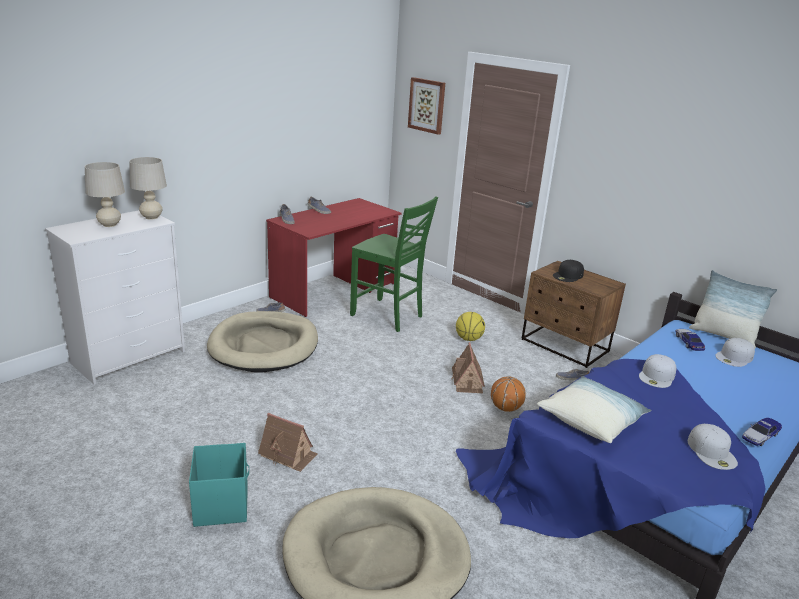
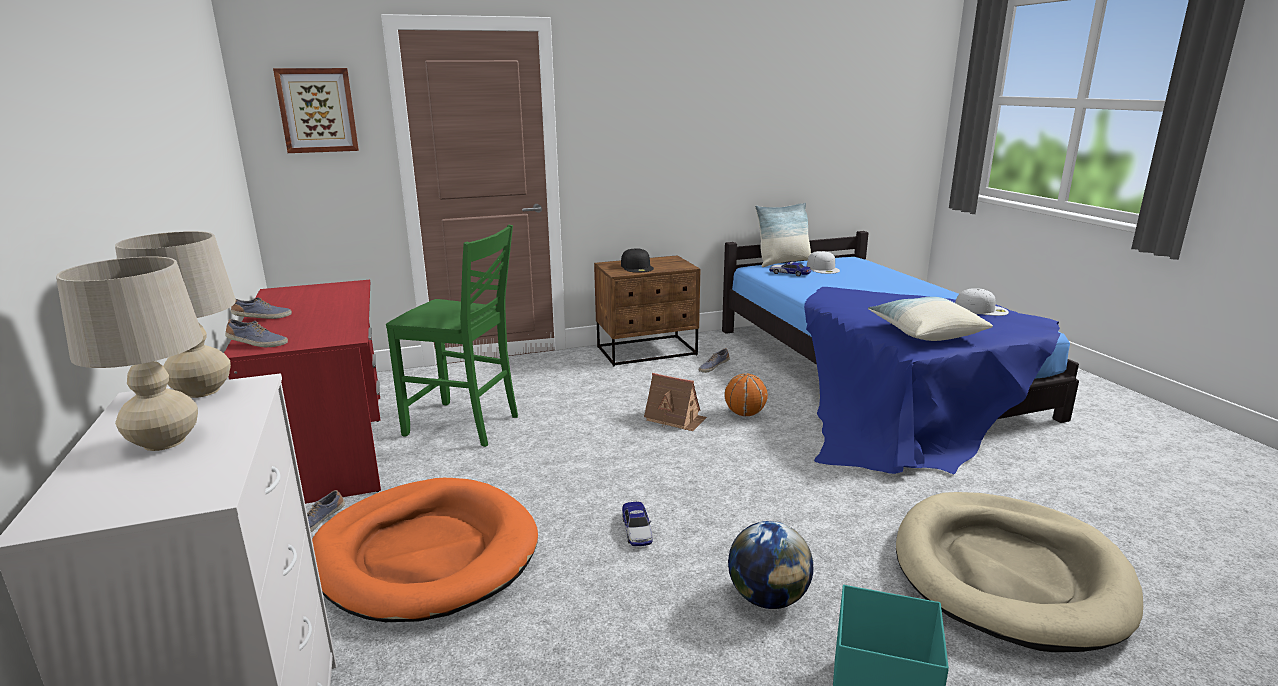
camera: 60 degrees left, 5 degrees down
beige dog bed [207,311,318,372] -> orange dog bed [312,478,538,622]
toy house [258,413,318,472] -> globe [728,521,813,609]
green chair [350,196,438,332] -> green chair turned 45 degrees clockwise [386,225,518,447]
basketball [456,312,485,341] -> none
white cap [639,354,677,388] -> none
toy car [742,418,782,446] -> toy car moved to [622,502,653,546]

